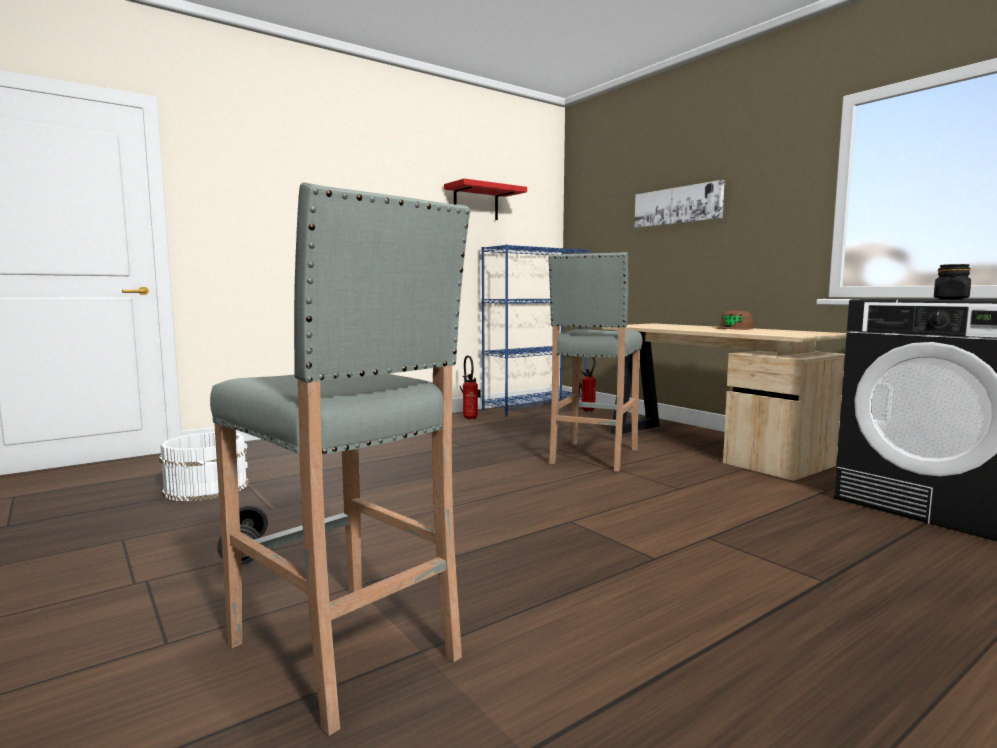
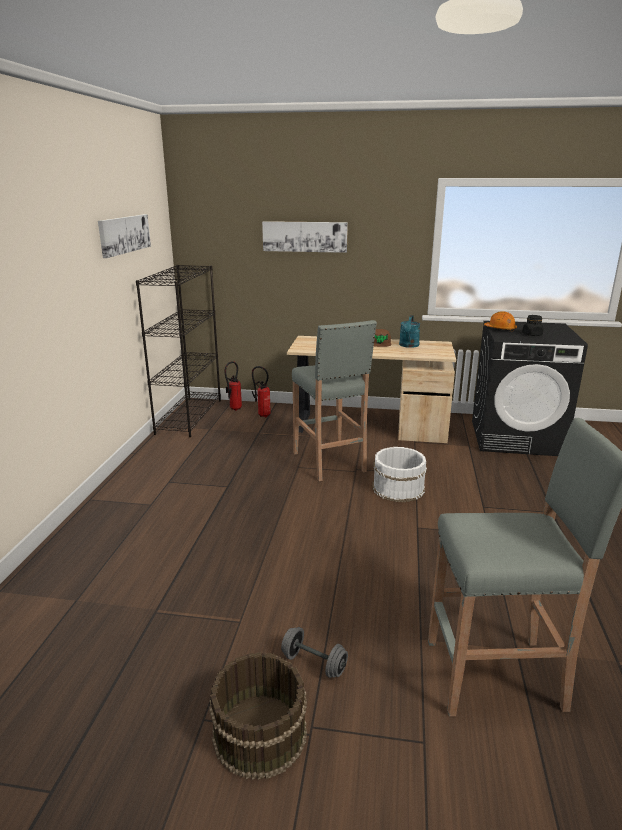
camera: 45 degrees left, 15 degrees up
white bucket [159,432,248,501] -> white bucket moved to [373,447,427,502]
red shelf [444,179,527,220] -> picture [98,214,151,258]
fire extinguisher [460,355,480,420] -> fire extinguisher moved to [252,366,271,418]
blue bookcase [481,244,590,416] -> black bookcase [136,265,221,437]
none -> brown bucket [209,652,307,780]
none -> turquoise watering can [399,315,420,348]
none -> orange hard hat [484,311,517,332]

